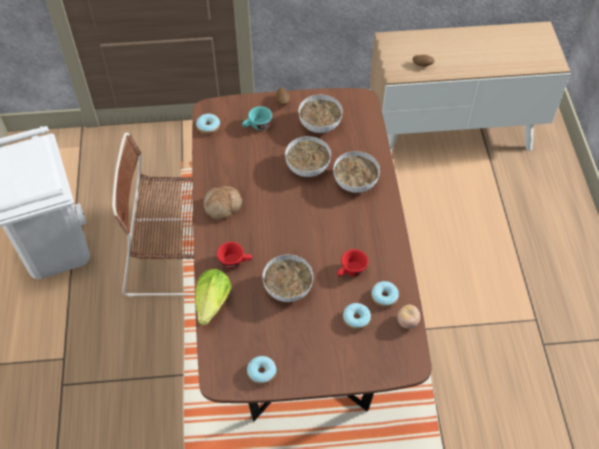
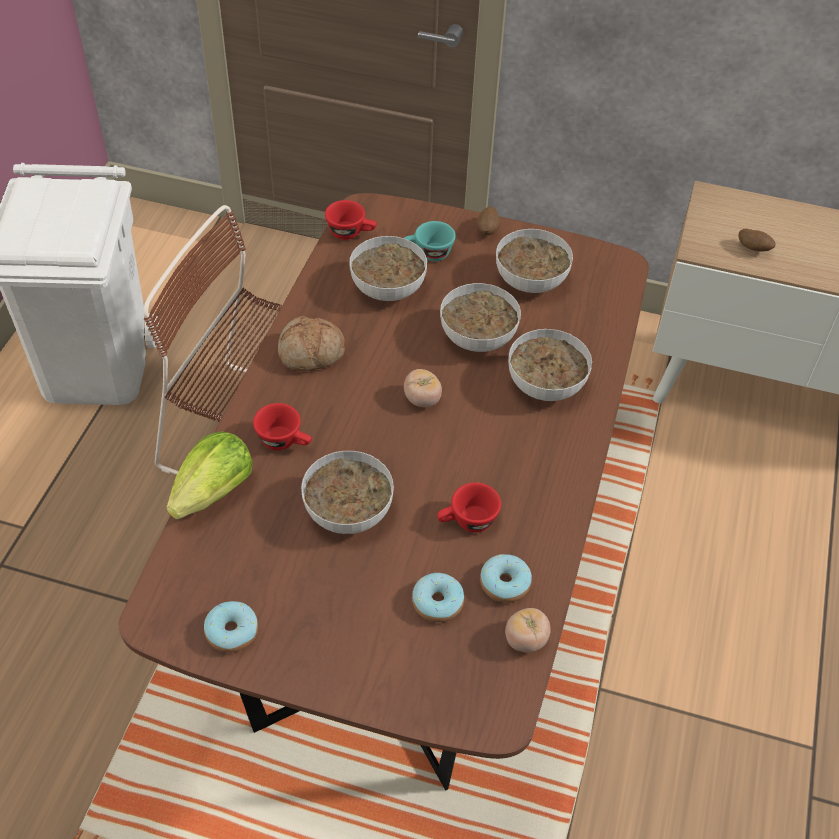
camera: 20 degrees right, 5 degrees down
donut [196,114,220,134] -> red cup [325,200,377,240]
none -> bowl [349,236,427,301]
none -> tomato [404,369,442,408]

